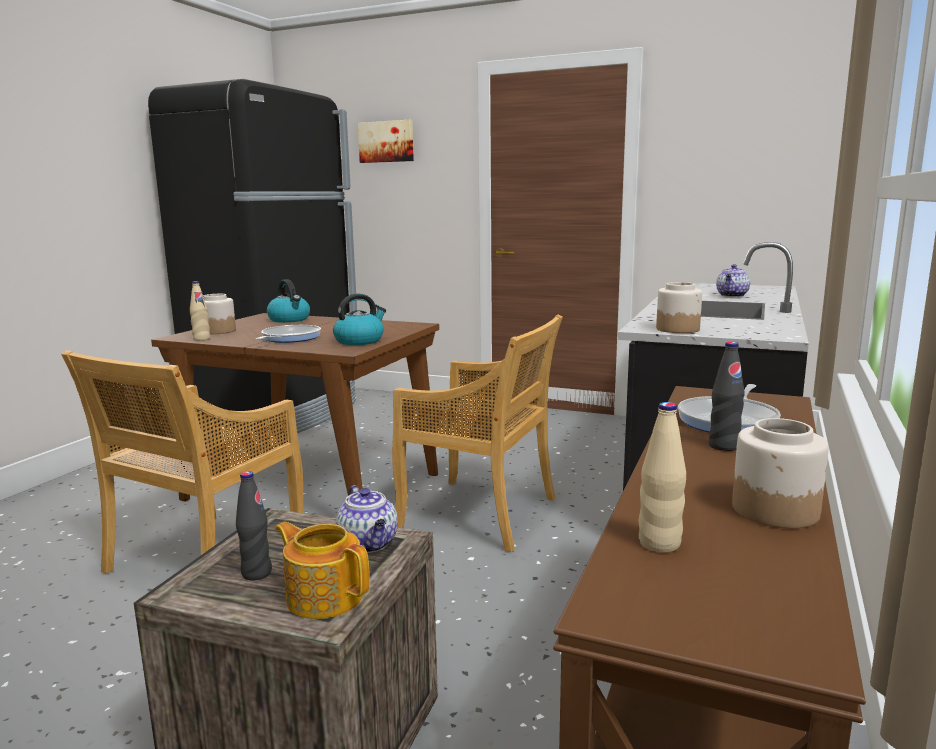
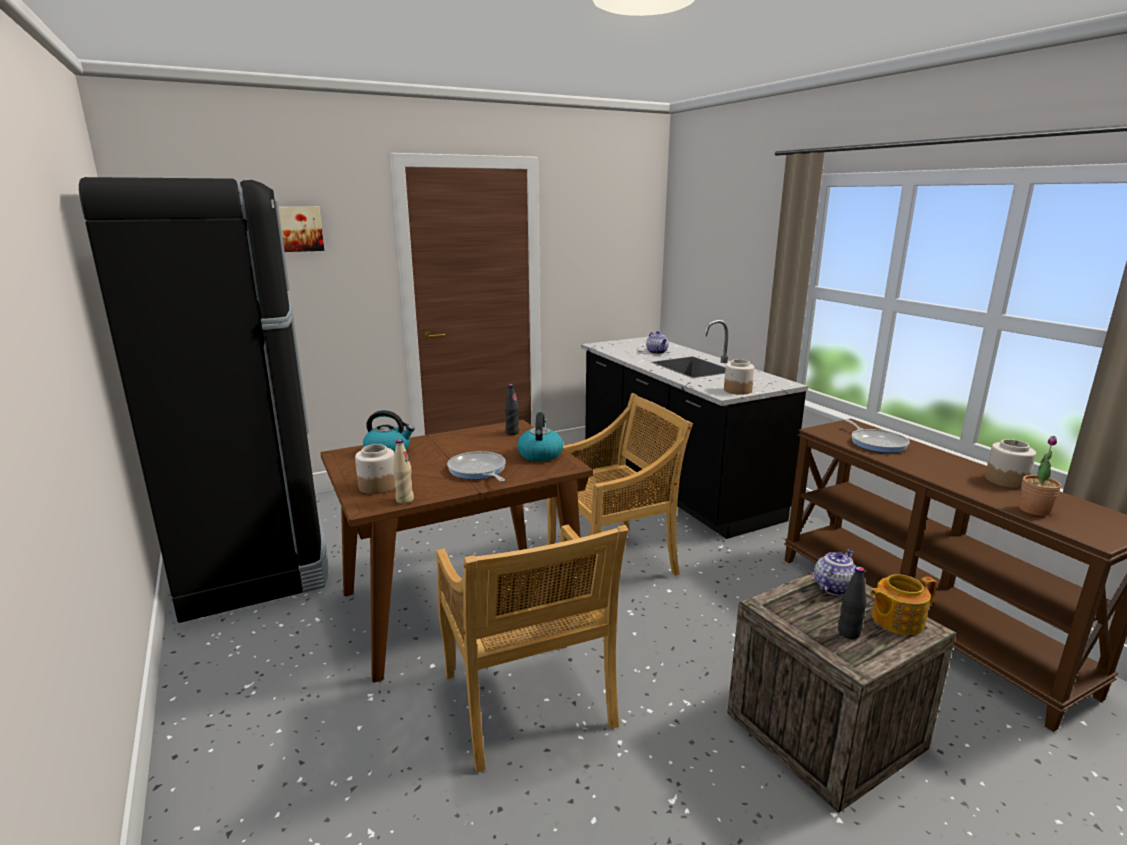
camera: 50 degrees left, 5 degrees up
teapot [336,485,398,553] -> teapot turned 60 degrees counterclockwise [814,549,856,595]
beige bottle [639,402,686,553] -> potted plant [1019,436,1061,516]
black bottle [709,342,745,451] -> black bottle moved to [505,384,519,435]

